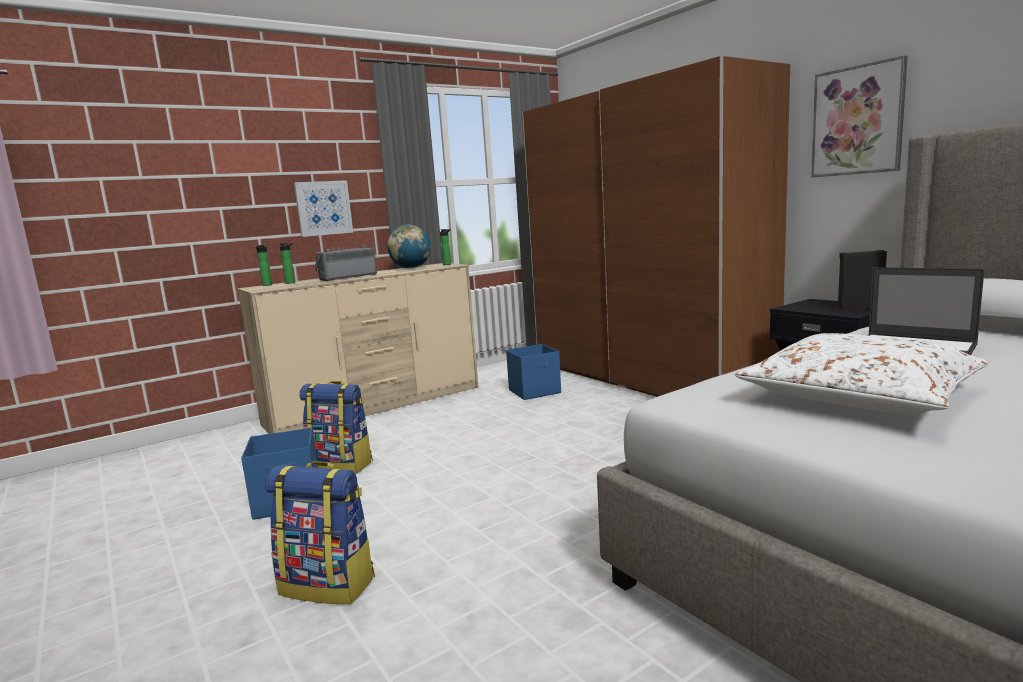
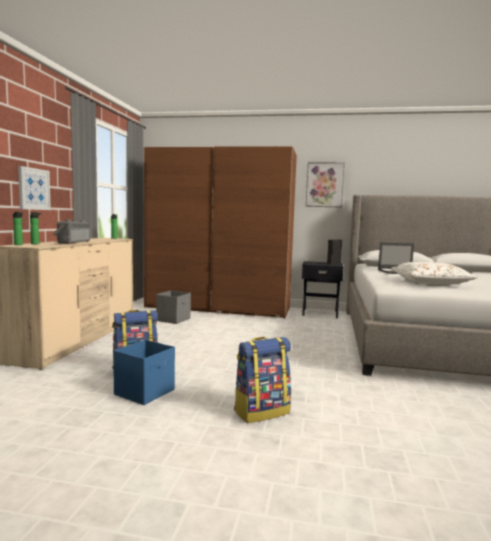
camera: 45 degrees left, 5 degrees down
globe [387,225,431,268] -> none
blue storage box [506,344,561,400] -> grey storage box [156,290,191,324]

